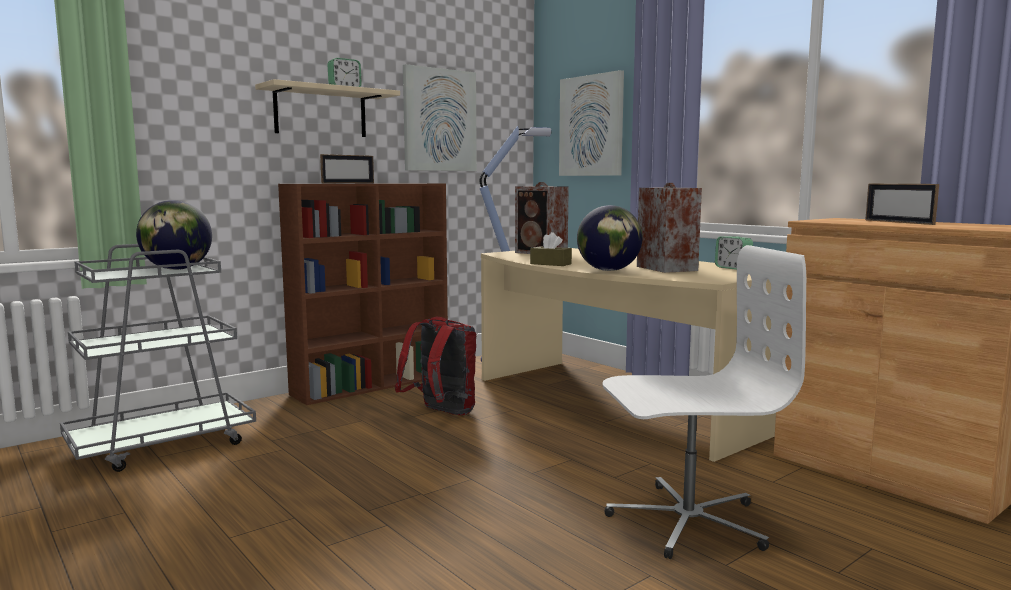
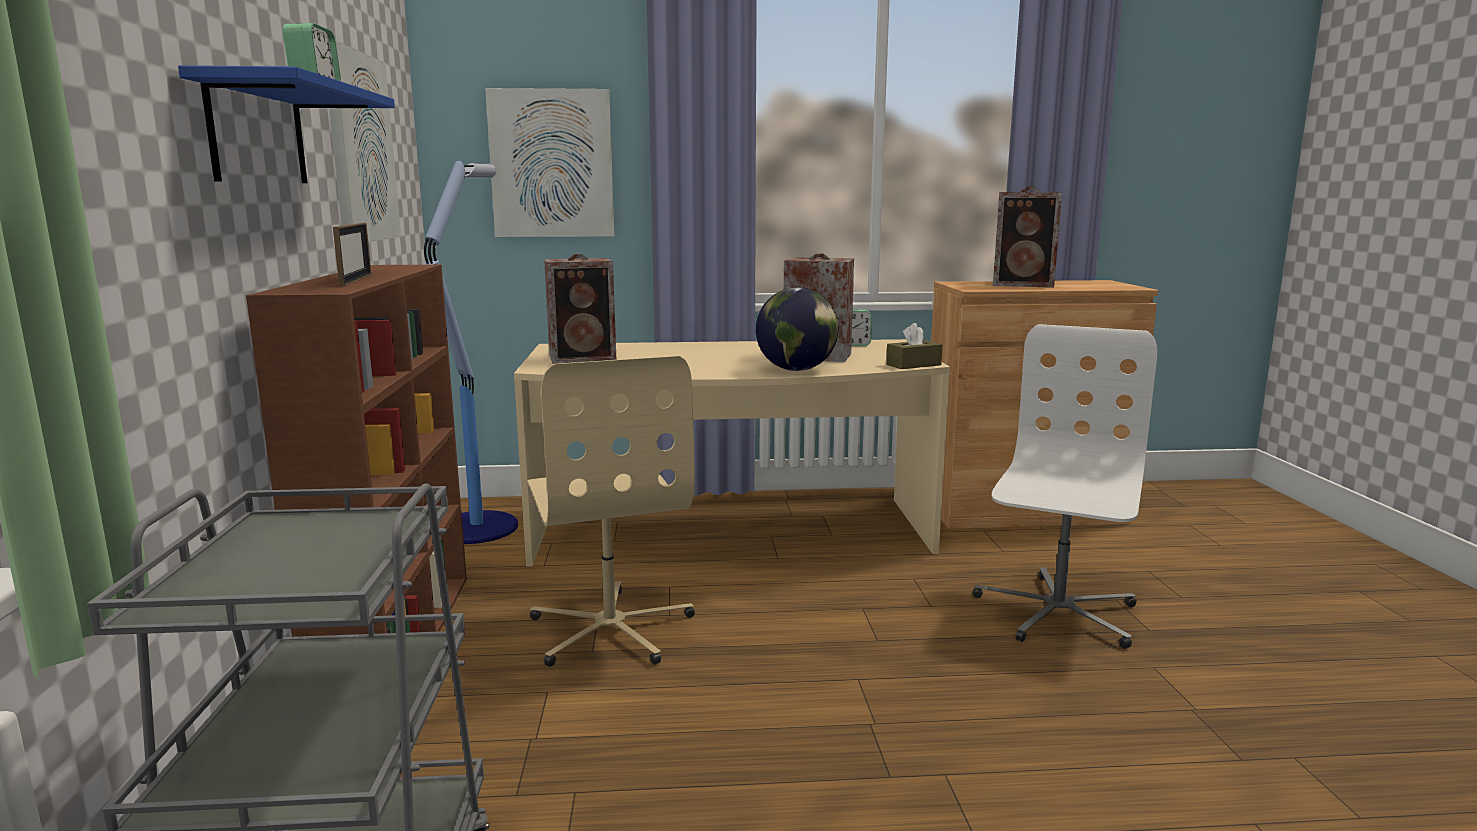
camera: 55 degrees left, 5 degrees up
globe [136,200,212,270] -> none
beige shelf [255,79,400,137] -> blue shelf [178,65,395,183]
red backpack [395,317,476,415] -> beige office chair [527,356,695,667]
brown tissue box [530,232,572,266] -> brown tissue box moved to [886,323,942,369]
picture frame [865,184,939,225] -> speaker [993,187,1062,288]

